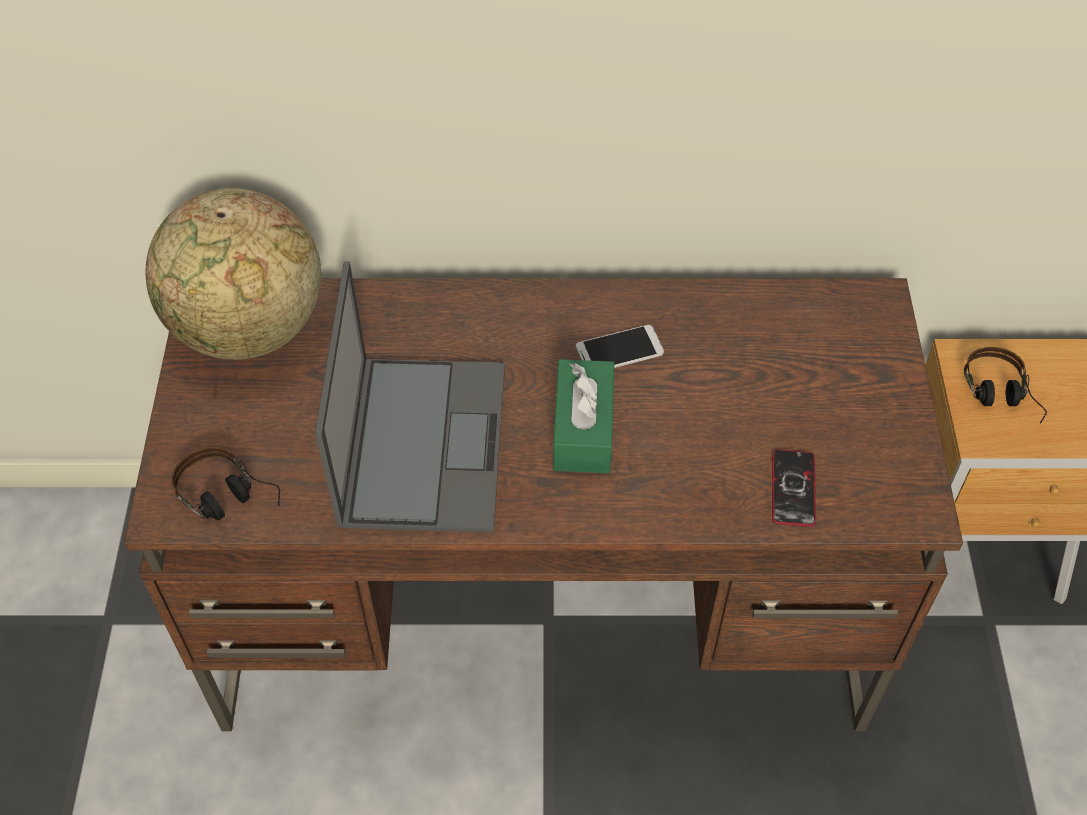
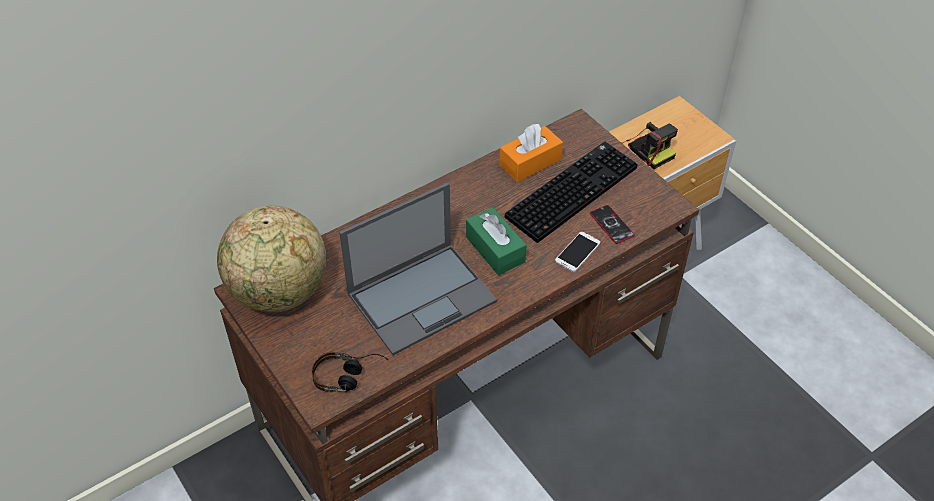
camera: 35 degrees left, 5 degrees down
laptop [315,261,505,533] -> laptop turned 90 degrees clockwise [339,182,497,355]
phone [576,325,664,368] -> phone moved to [555,232,601,272]
headphones [964,347,1047,424] -> camera [623,122,678,169]
none -> orange tissue box [499,124,563,182]
none -> keyboard [505,142,638,243]

